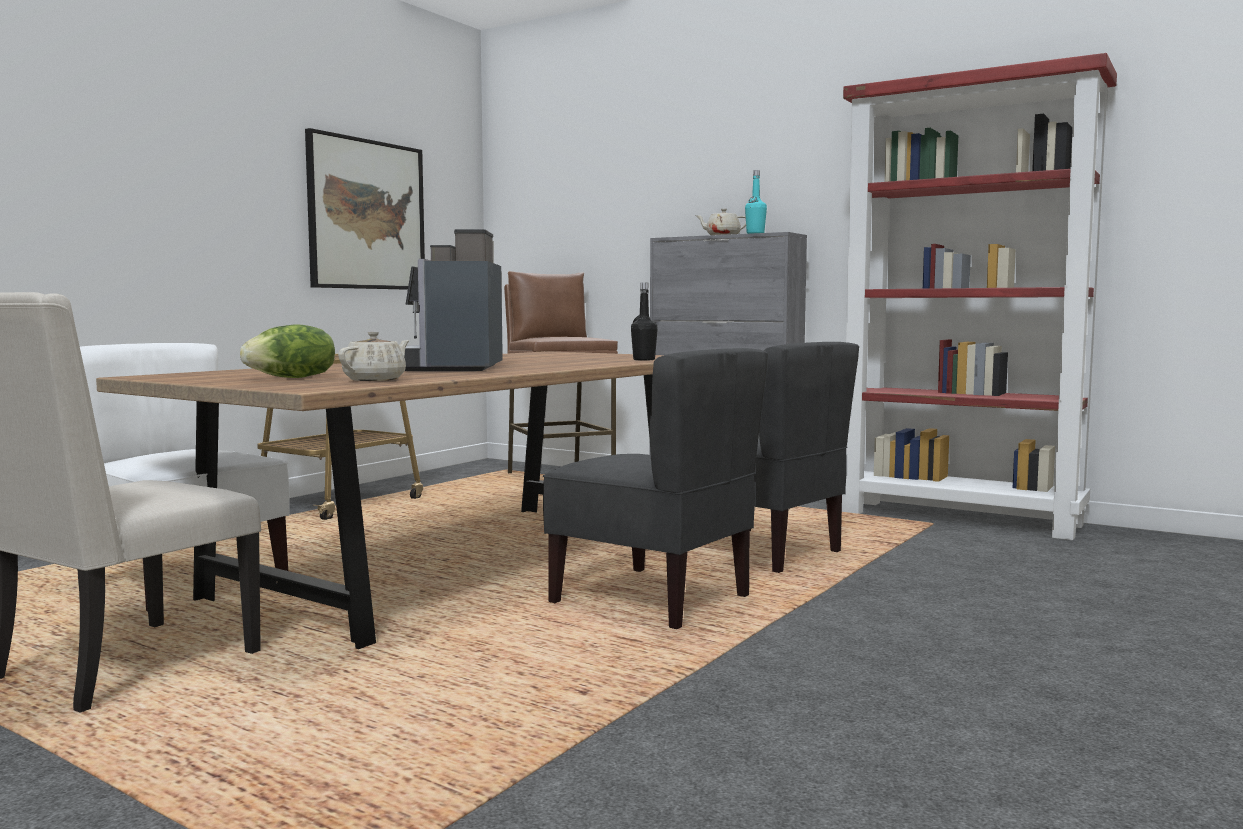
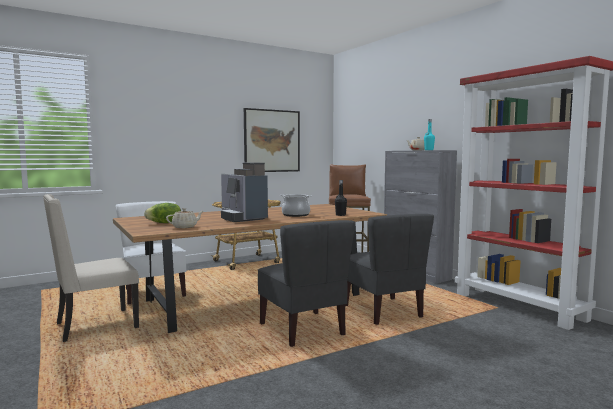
camera: 25 degrees right, 0 degrees up
coffee machine [404,229,503,371] -> coffee machine turned 60 degrees counterclockwise [221,162,268,222]
none -> cooking pot [280,194,312,217]

